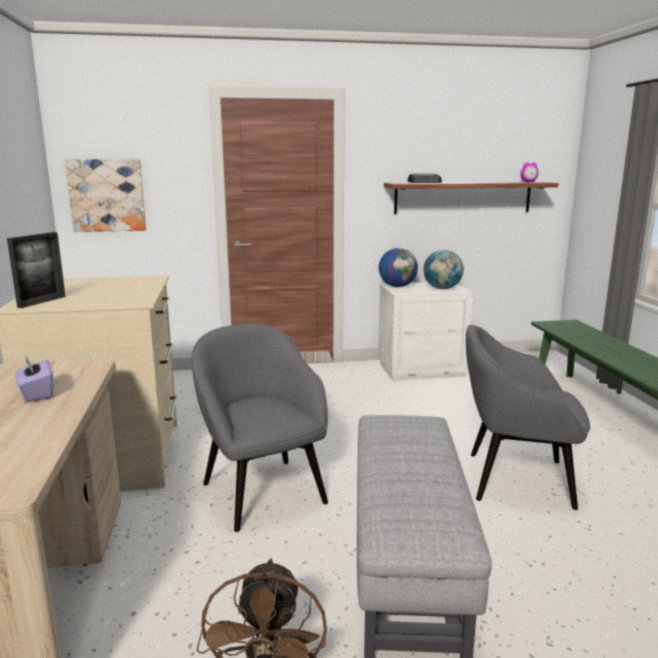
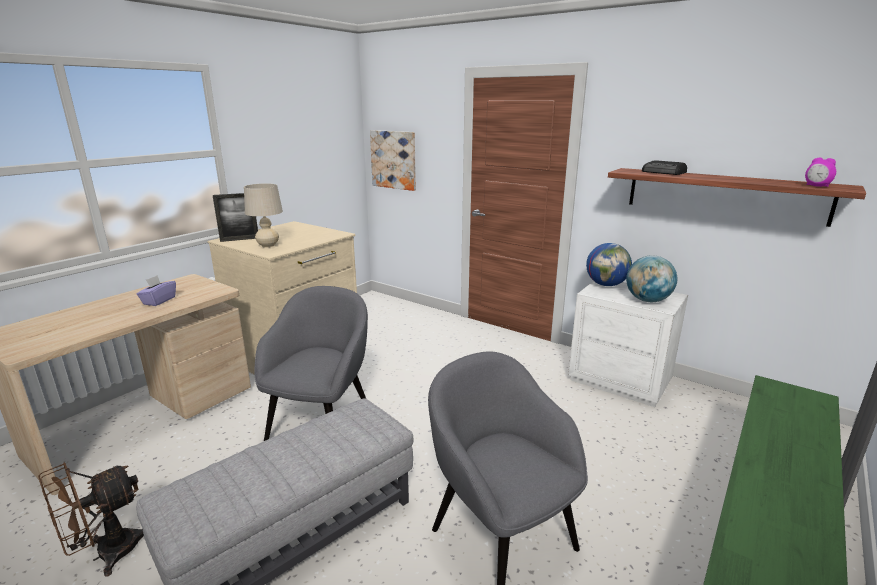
camera: 45 degrees right, 5 degrees up
none -> beige table lamp [244,183,283,248]

